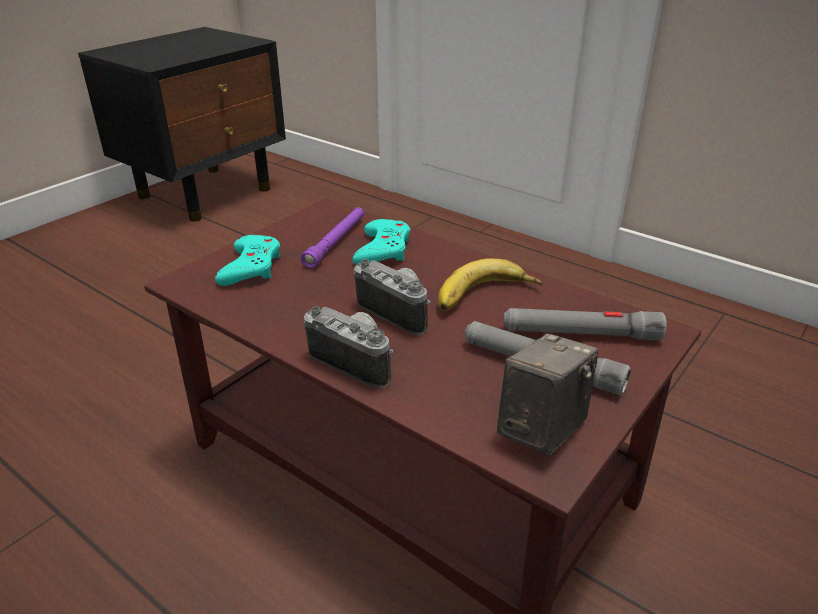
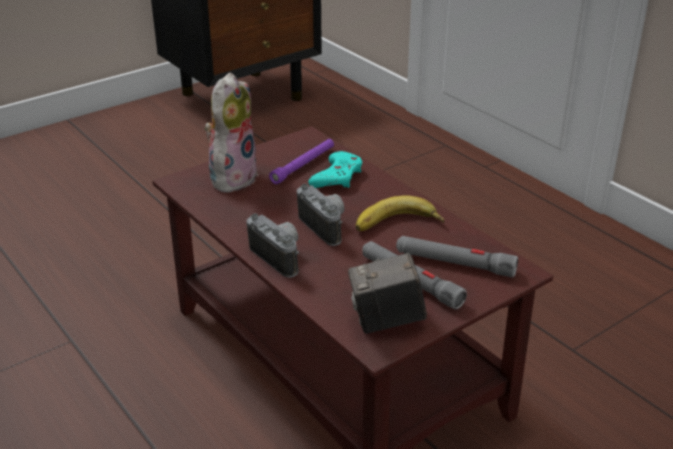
camera: 15 degrees right, 0 degrees up
turquoise game controller [215,235,280,286] -> plush toy [205,73,259,193]
camera [497,334,598,455] -> camera turned 150 degrees counterclockwise [348,253,427,334]

